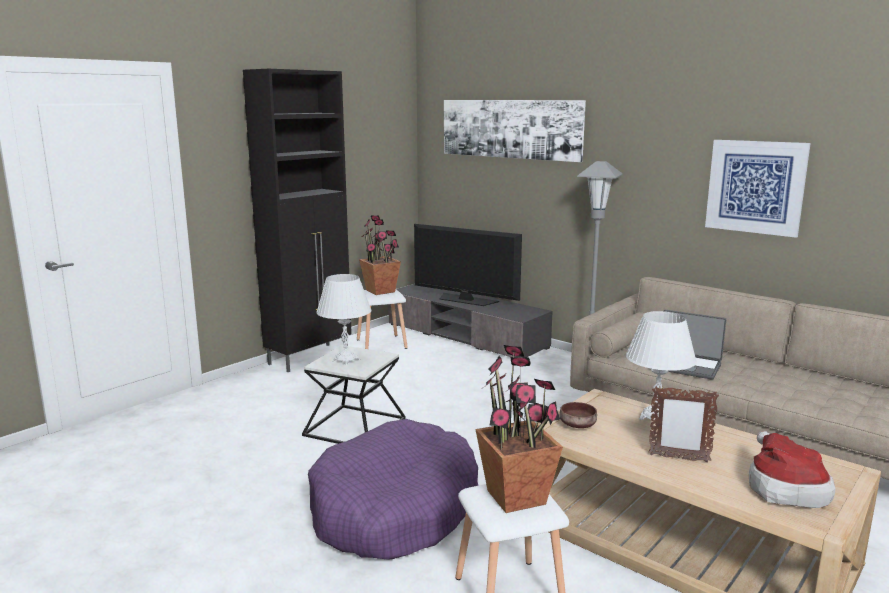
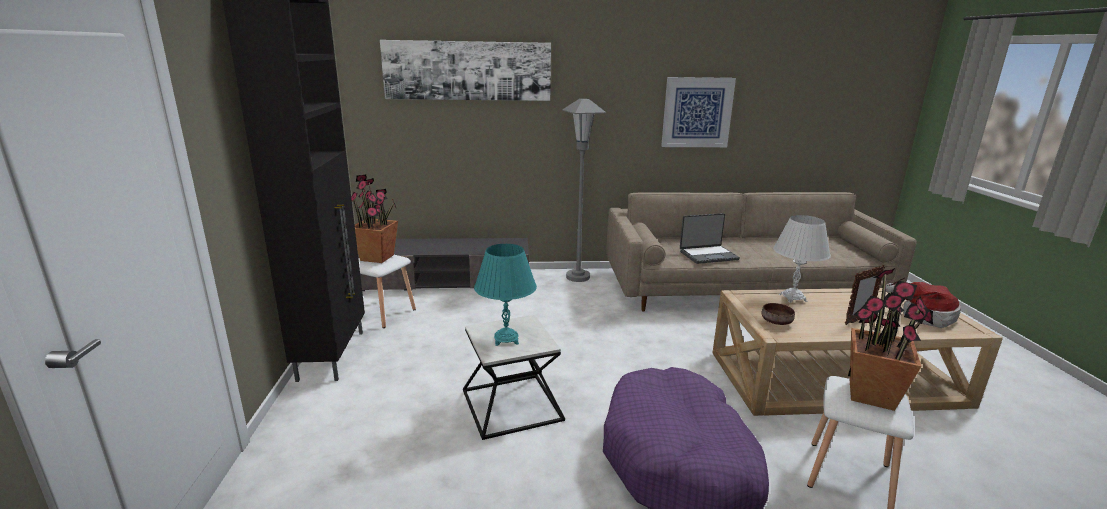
camera: 45 degrees left, 5 degrees up
white table lamp [316,274,371,365] -> turquoise table lamp [474,244,537,346]
television [414,224,522,306] -> none

